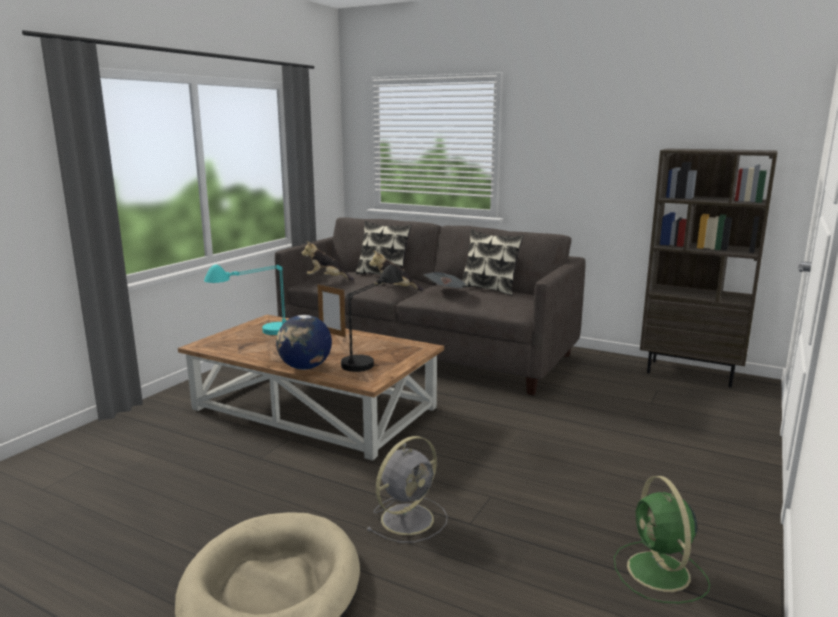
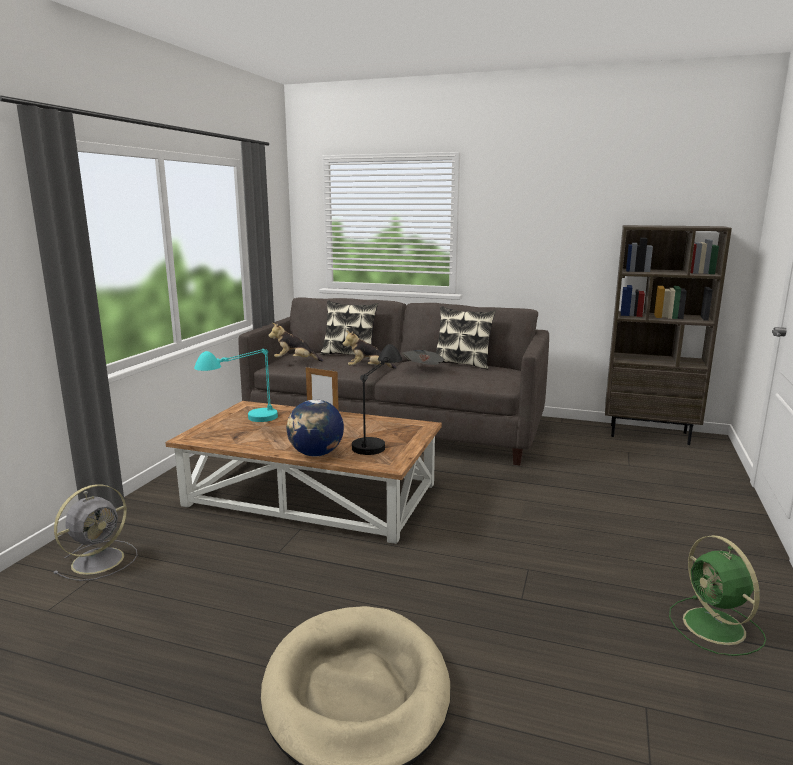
camera: 10 degrees left, 0 degrees up
grey fan [366,436,448,543] -> grey fan moved to [54,484,137,581]

